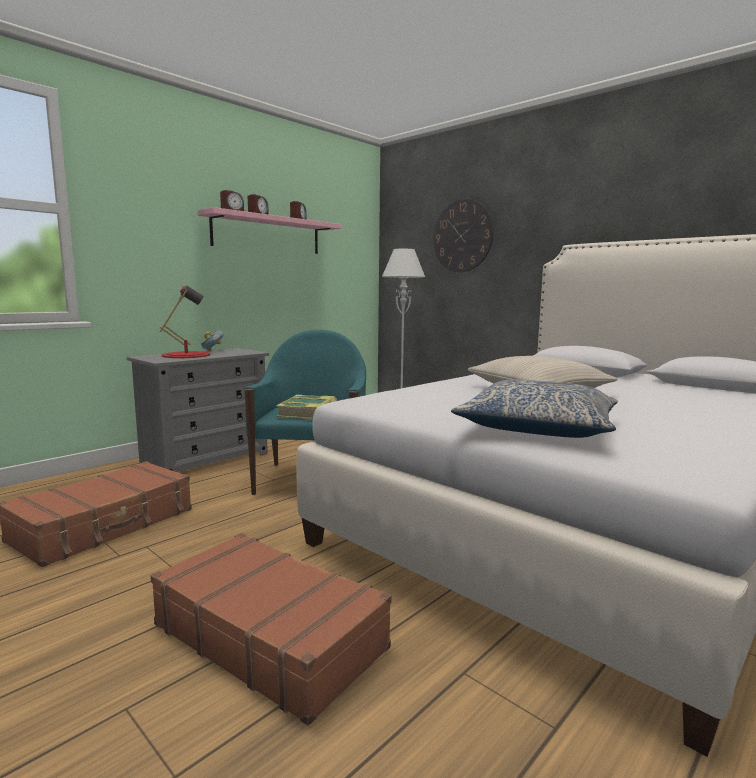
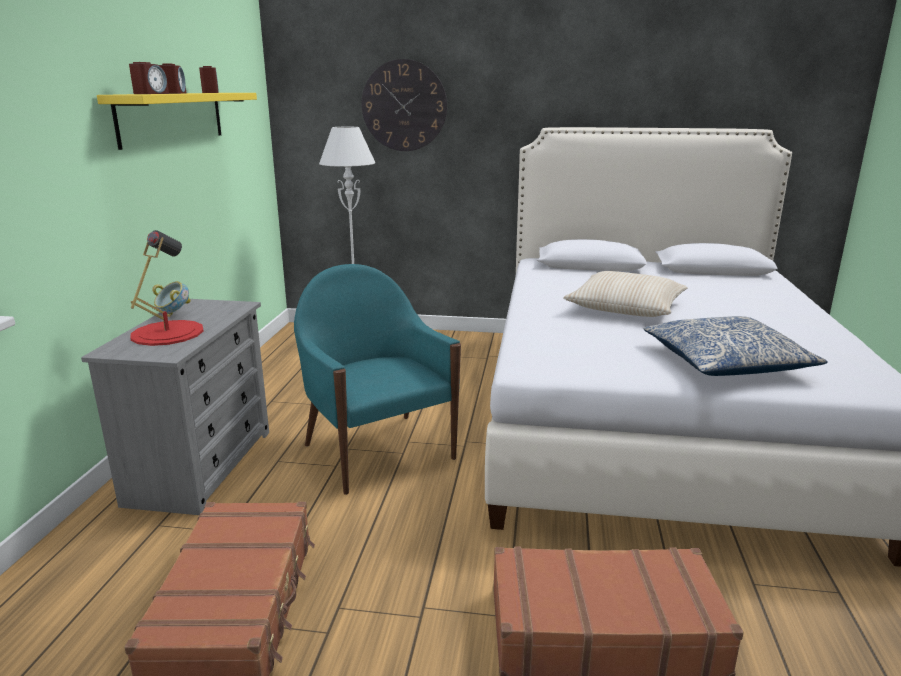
camera: 35 degrees left, 10 degrees up
pink shelf [197,207,341,254] -> yellow shelf [97,93,257,150]
book [276,395,337,420] -> none

